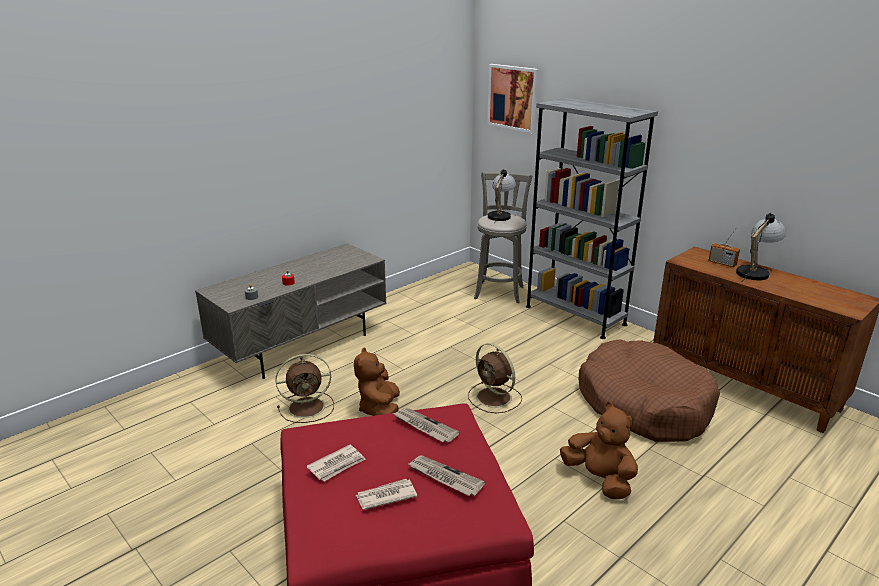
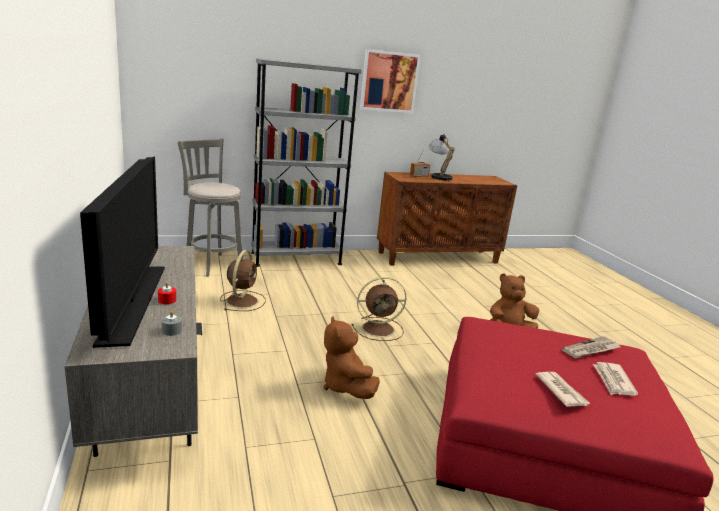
camera: 65 degrees left, 5 degrees down
brown fan [275,354,334,423] -> brown fan moved to [220,250,266,311]
brown plush toy [354,347,400,416] -> brown plush toy turned 45 degrees clockwise [323,316,380,399]
newspaper [393,408,460,443] -> none
picture [487,64,539,133] -> picture moved to [360,49,421,113]
table lamp [488,169,516,222] -> none
brown dog bed [579,339,720,442] -> none
none -> television [80,156,165,348]

